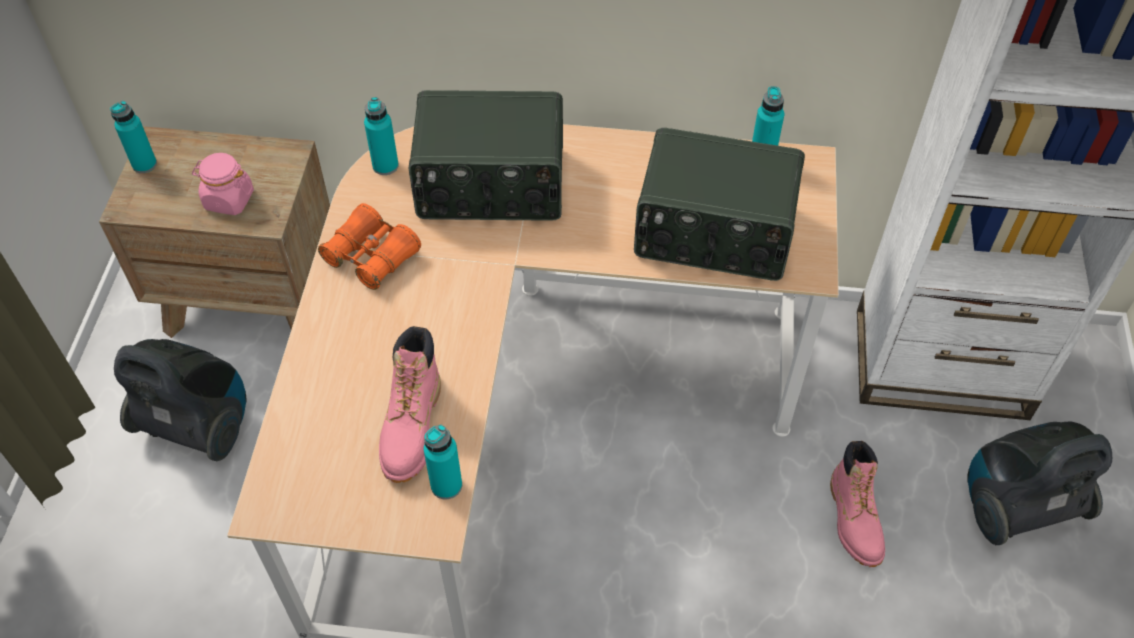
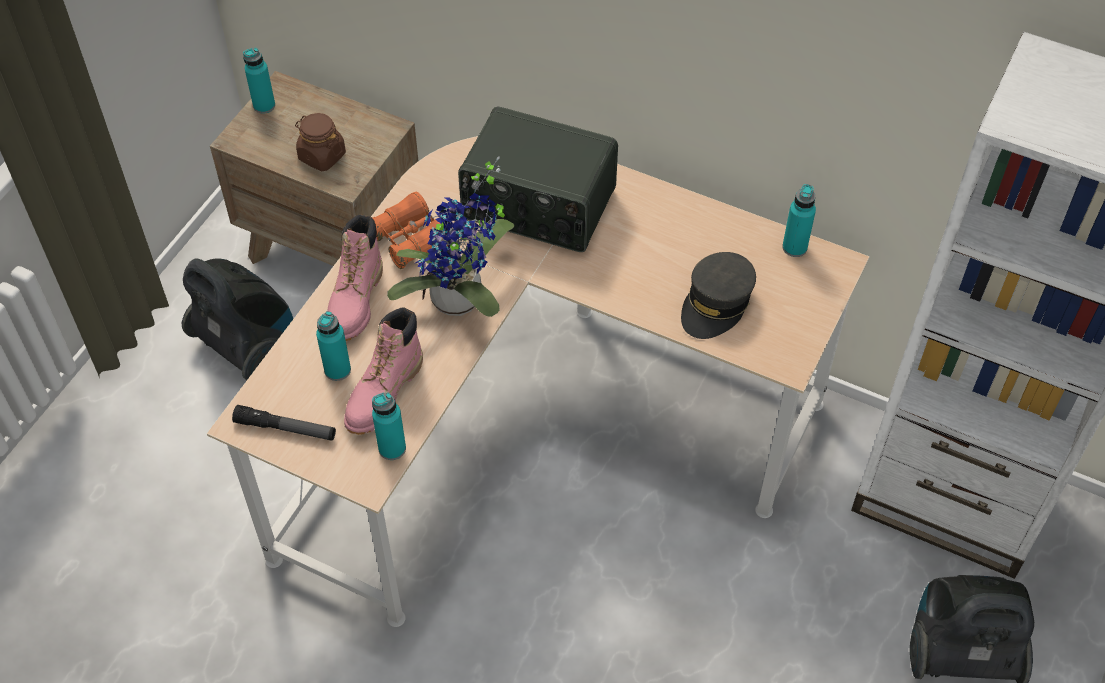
camera: 20 degrees right, 0 degrees up
pink jar [192,153,254,215] -> brown jar [295,113,346,171]
turquoise bottle [364,97,399,175] -> turquoise bottle moved to [316,311,351,381]
radio [634,128,805,281] -> grey cap [681,252,756,339]
pink boot [830,441,885,567] -> pink boot moved to [328,214,383,341]
none -> flashlight [232,405,336,441]
none -> potted plant [387,156,515,317]

